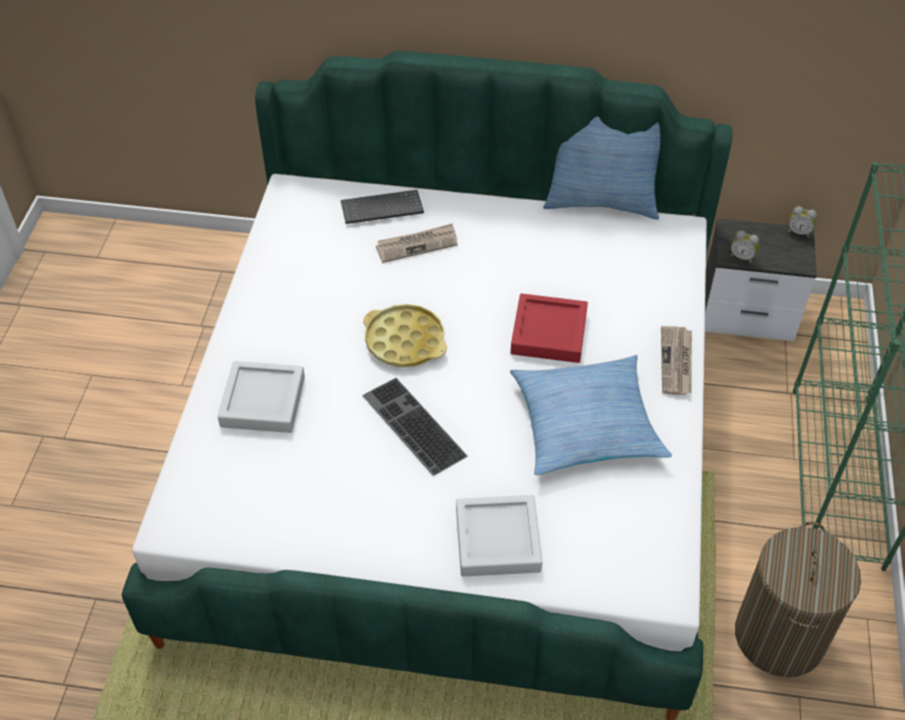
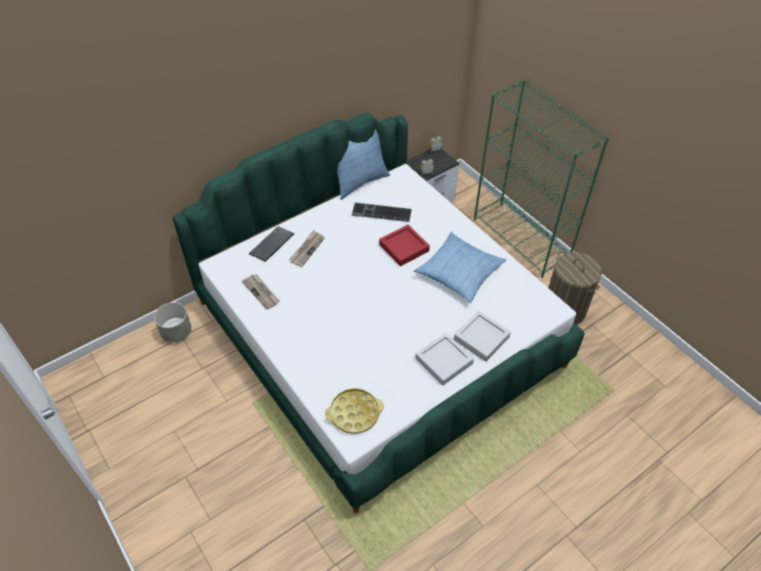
camera: 45 degrees left, 0 degrees up
grey tray [218,361,305,433] -> grey tray moved to [415,333,474,386]
keyboard [362,378,467,476] -> keyboard moved to [351,203,412,222]
yellow tray [363,304,447,367] -> yellow tray moved to [325,388,384,434]
newspaper [661,326,692,395] -> newspaper moved to [242,274,280,310]
none -> grey planter [154,302,192,343]

